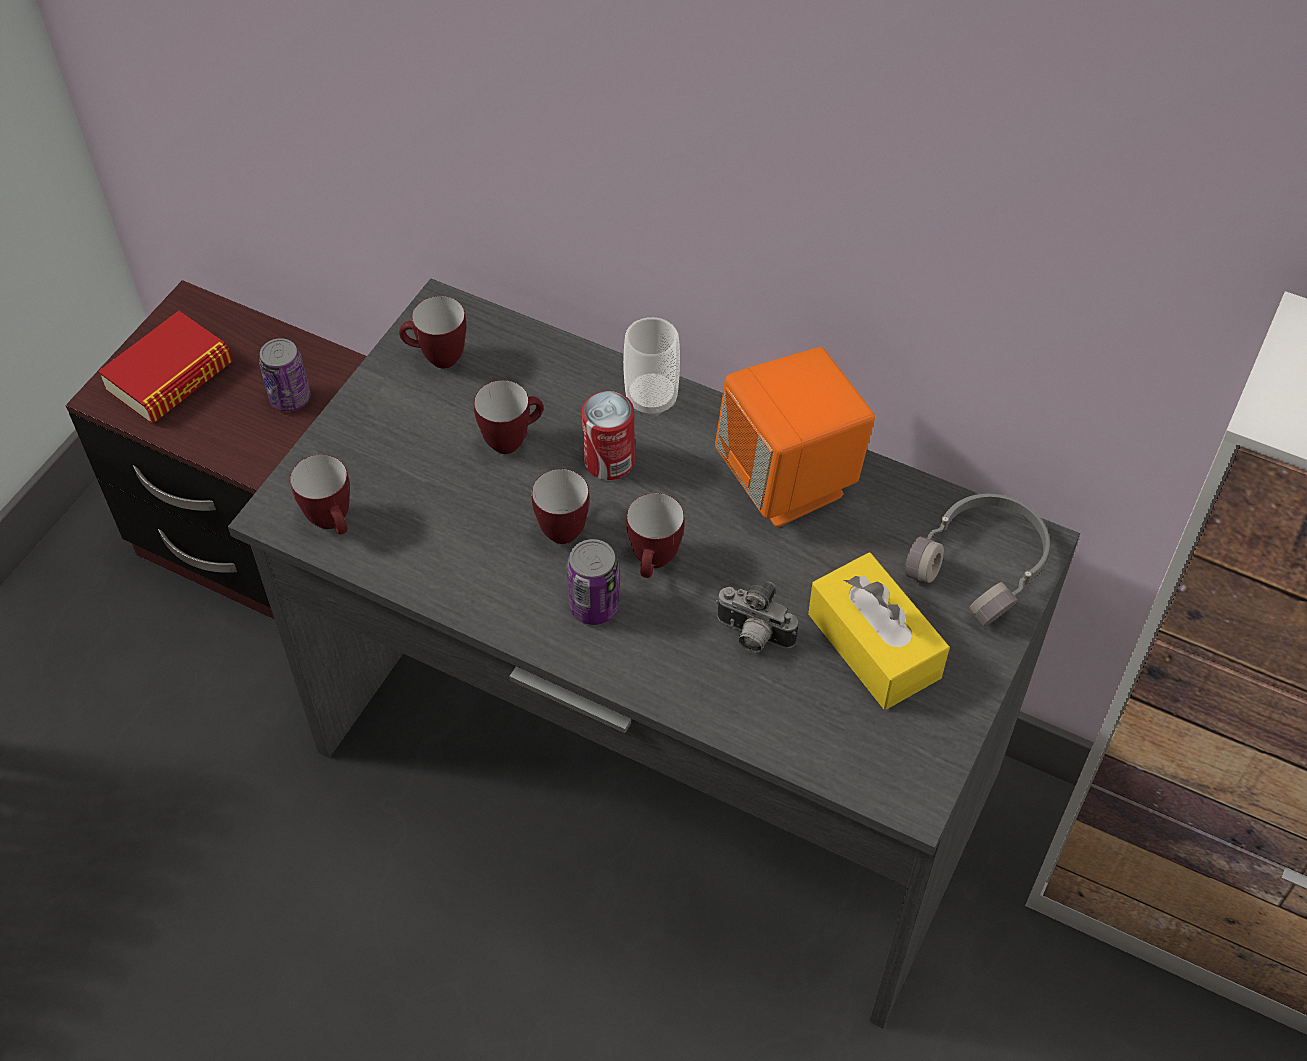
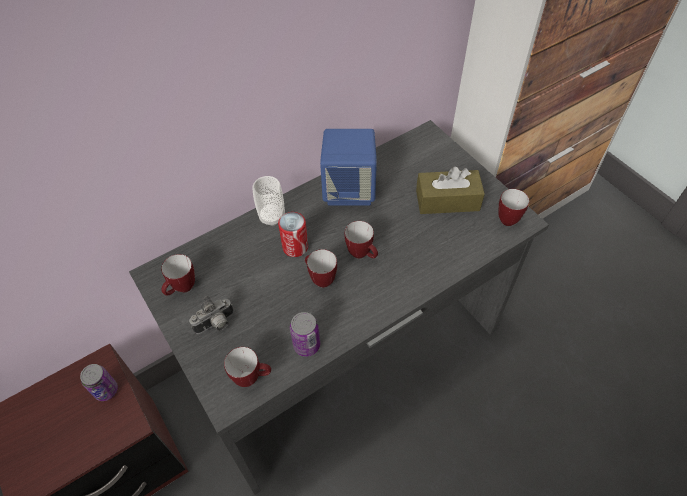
camera: 60 degrees left, 0 degrees up
book [98,311,233,424] -> none
mug [474,380,543,454] -> mug moved to [498,189,529,226]
can [567,539,620,625] -> can moved to [290,312,320,357]
orange speaker [715,347,875,527] -> blue speaker [320,129,377,205]
camera [716,582,798,652] -> camera moved to [189,296,234,334]
yellow tissue box [808,553,950,710] -> brown tissue box [416,167,485,214]
grey headphones [905,494,1050,626] -> none

